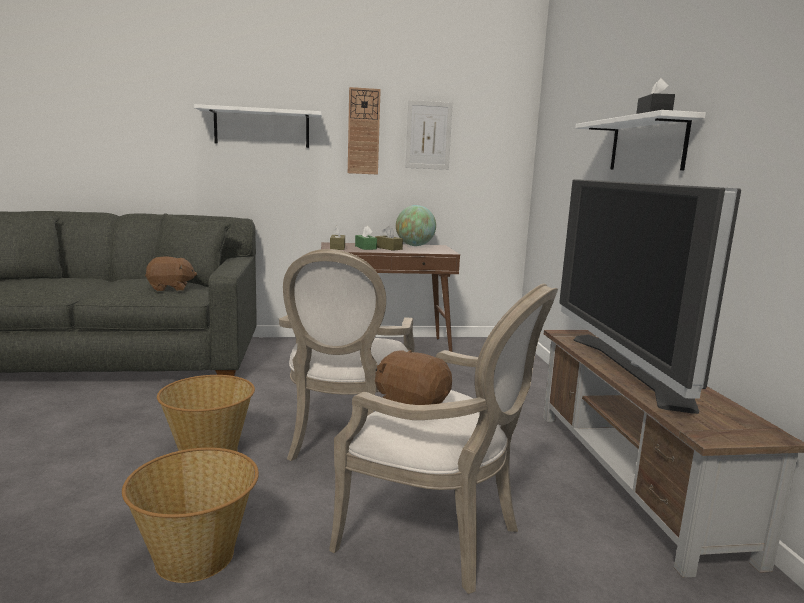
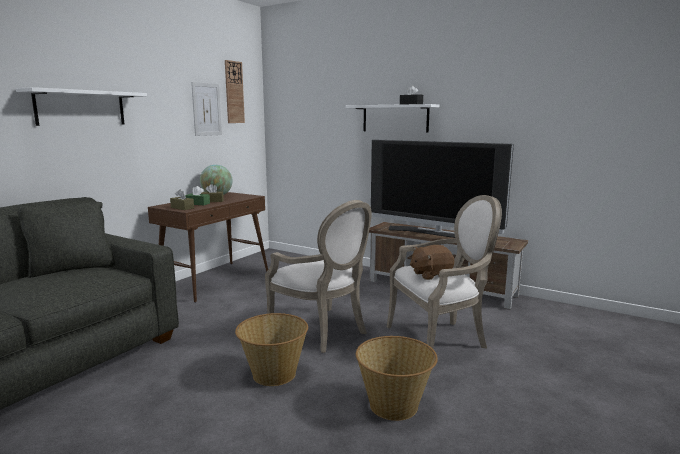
camera: 50 degrees left, 0 degrees up
brown plush toy [145,256,197,291] -> none
wall clock [348,87,381,175] -> wall clock moved to [225,60,245,123]

